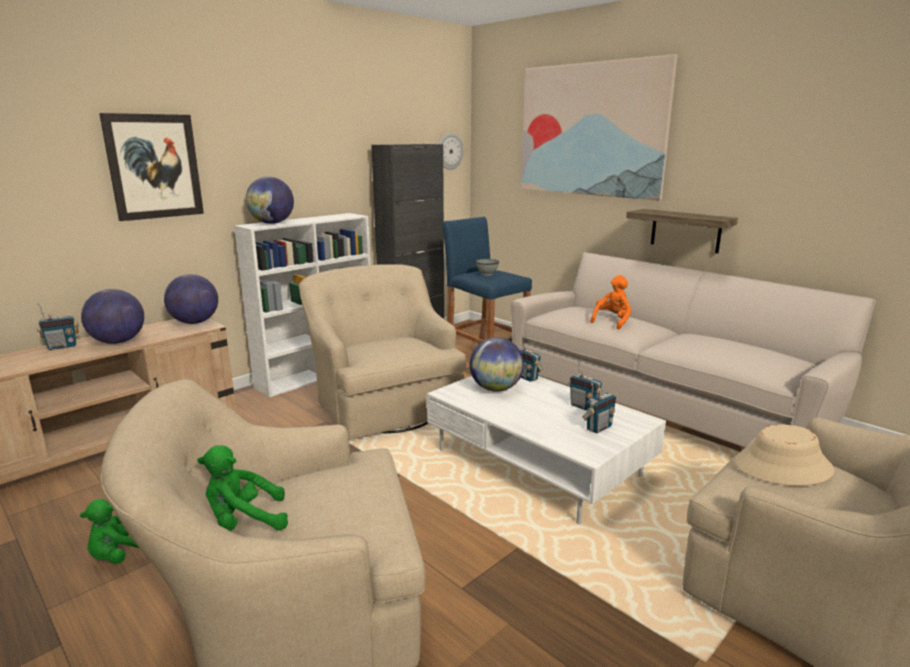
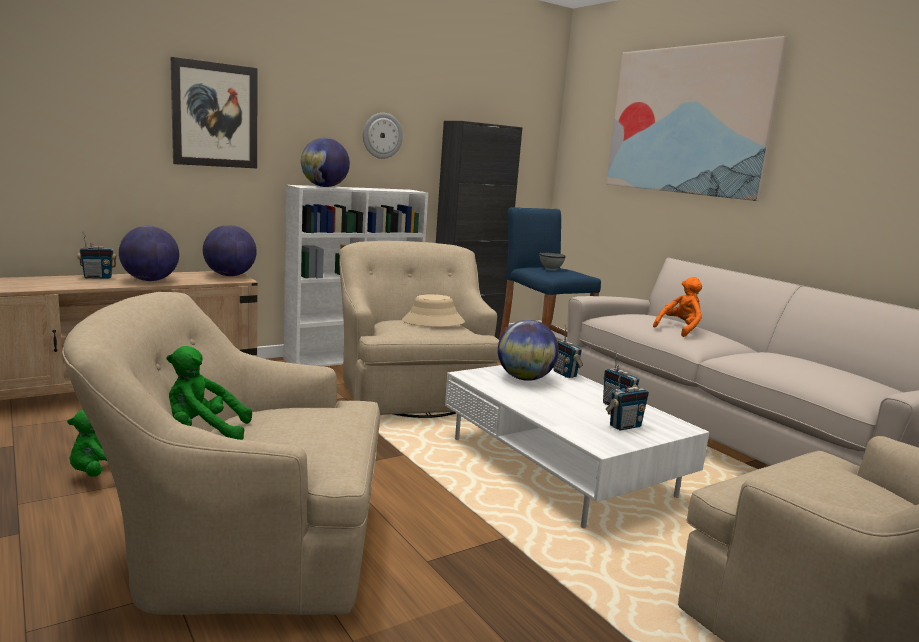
camera: 10 degrees right, 5 degrees down
wall clock [439,133,463,170] -> wall clock moved to [363,113,403,159]
shelf [626,209,738,253] -> none
beige hat [735,425,834,486] -> beige hat moved to [402,294,465,327]

